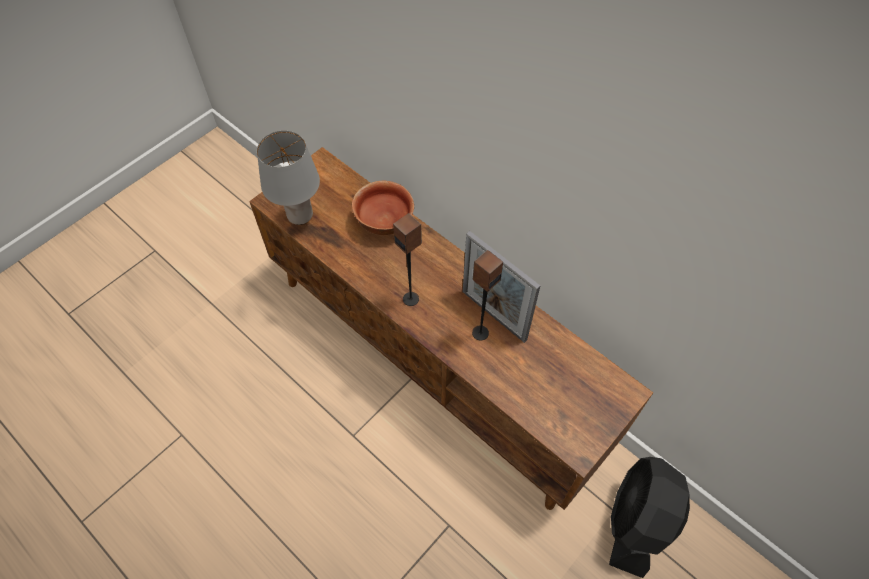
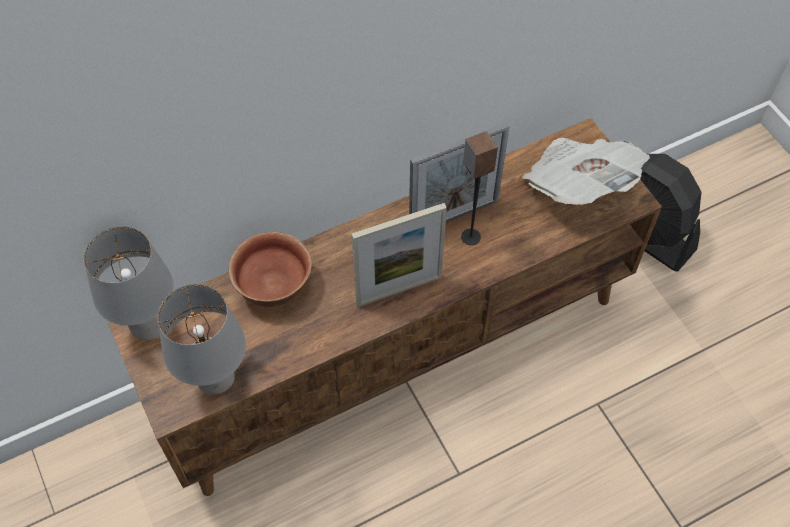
camera: 70 degrees left, 0 degrees up
speaker [393,213,422,306] -> picture frame [351,203,447,307]
none -> grey table lamp [84,226,174,340]
none -> newspaper [522,137,650,205]

